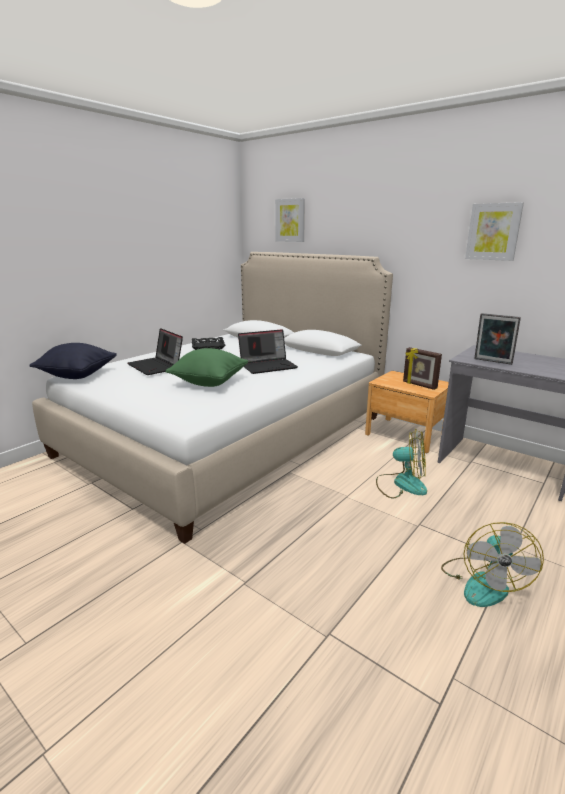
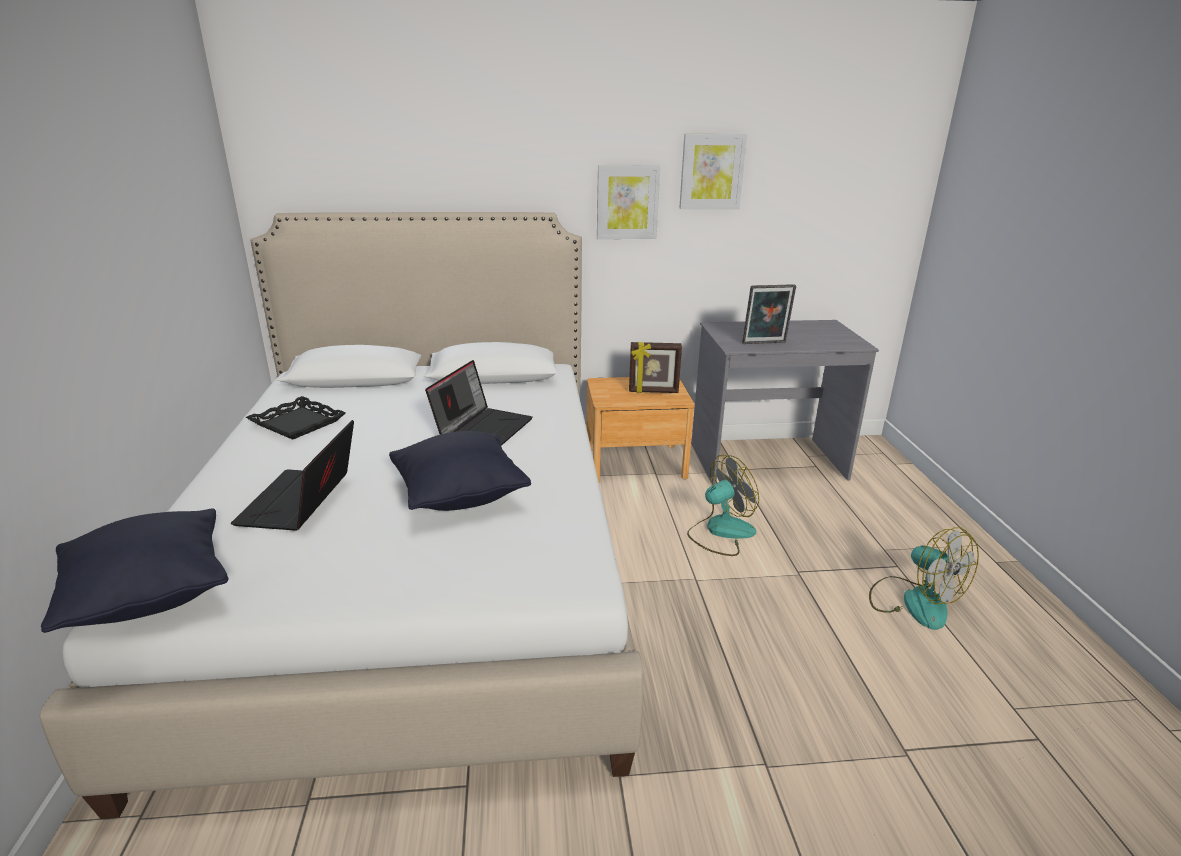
camera: 45 degrees left, 5 degrees up
laptop [127,328,183,375] -> laptop turned 90 degrees clockwise [231,420,354,531]
green pillow [166,348,248,387] -> black pillow [389,431,531,511]
picture [275,198,305,242] -> picture moved to [597,165,660,239]

